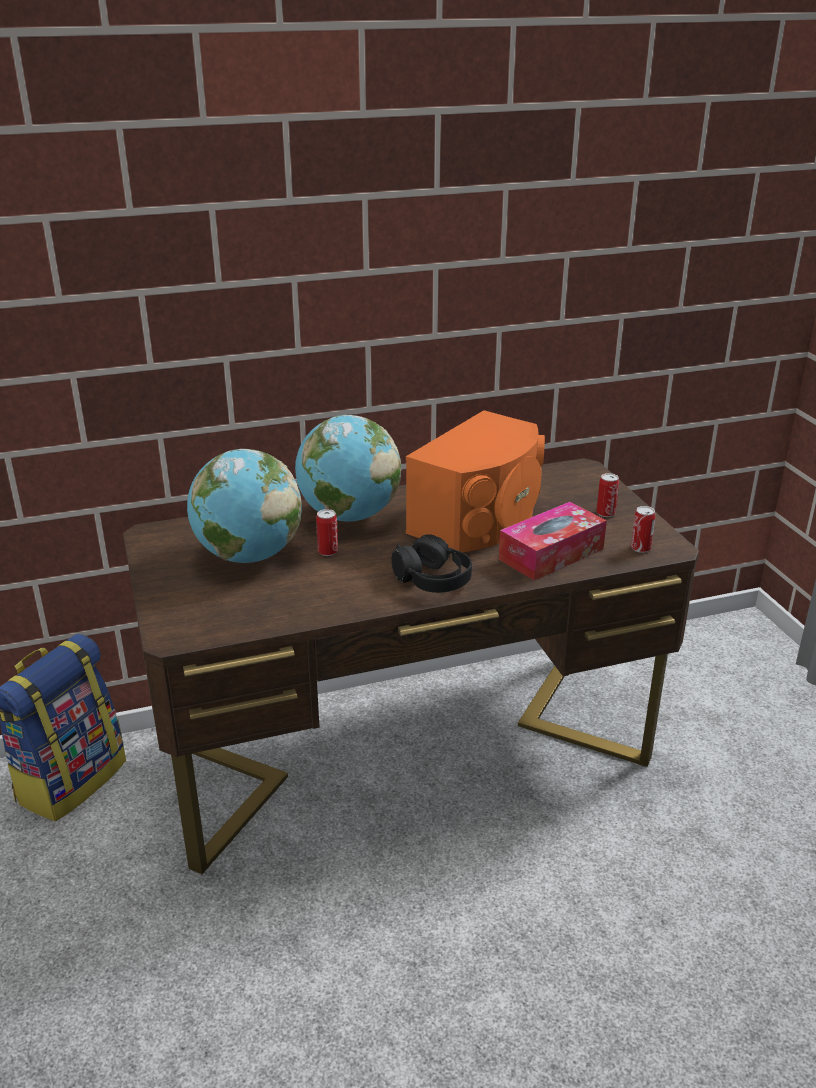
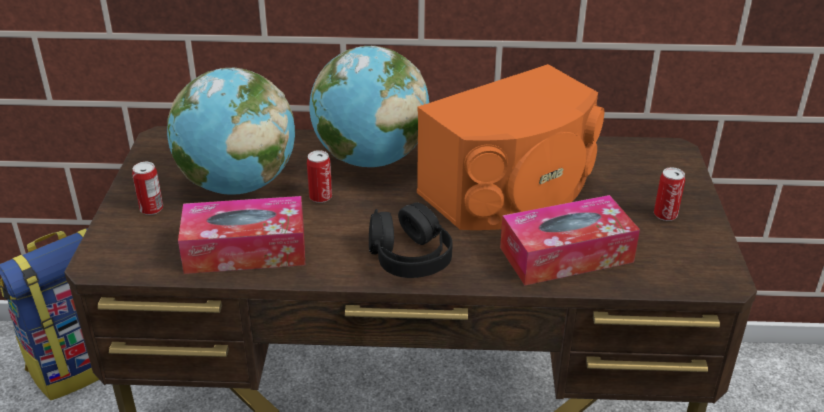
camera: 20 degrees right, 5 degrees up
can [631,506,656,553] -> can moved to [132,162,163,215]
none -> tissue box [178,196,305,274]

